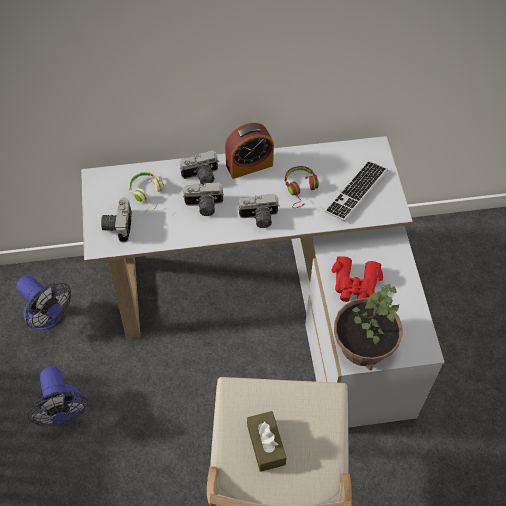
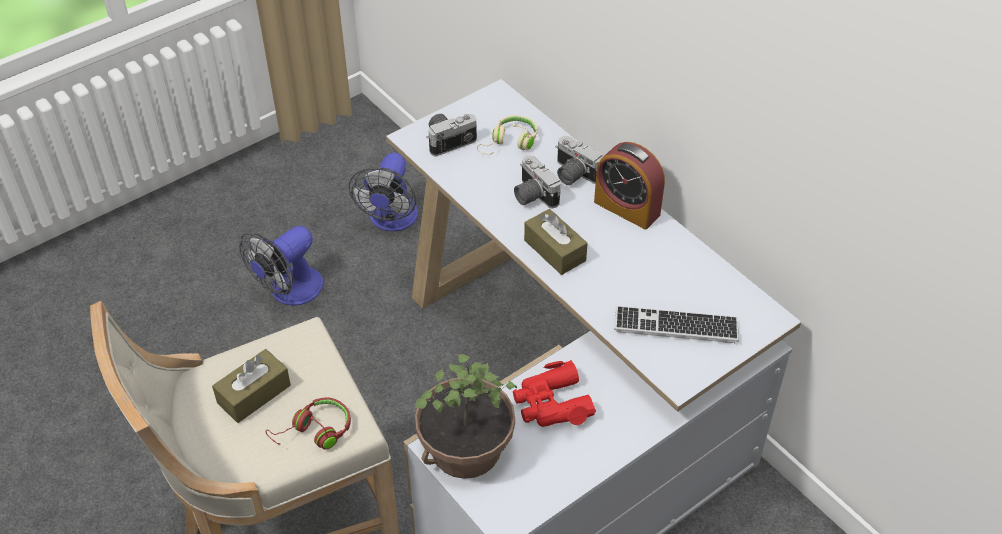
camera: 60 degrees right, 10 degrees down
camera [238,194,280,228] -> brown tissue box [524,209,588,275]
red headphones [285,166,319,208] -> red headphones moved to [265,397,351,450]

